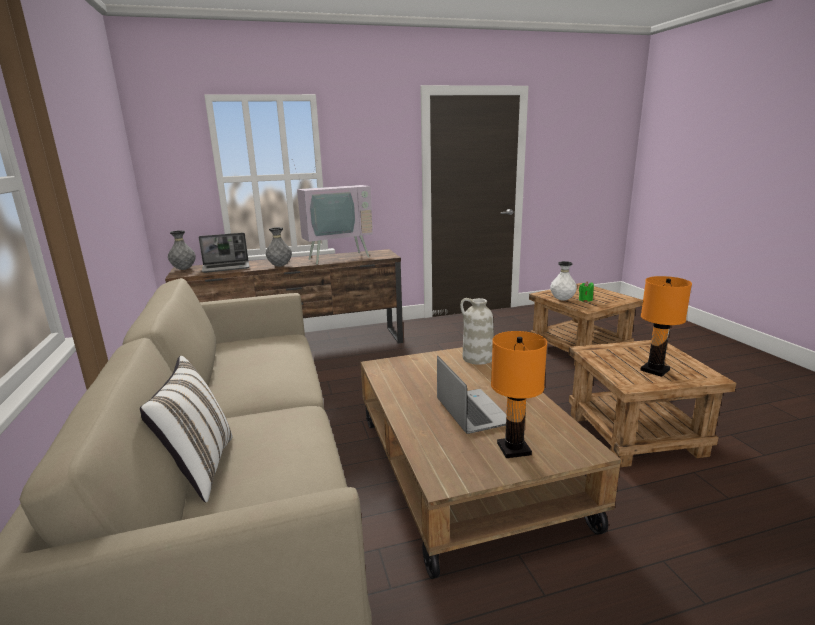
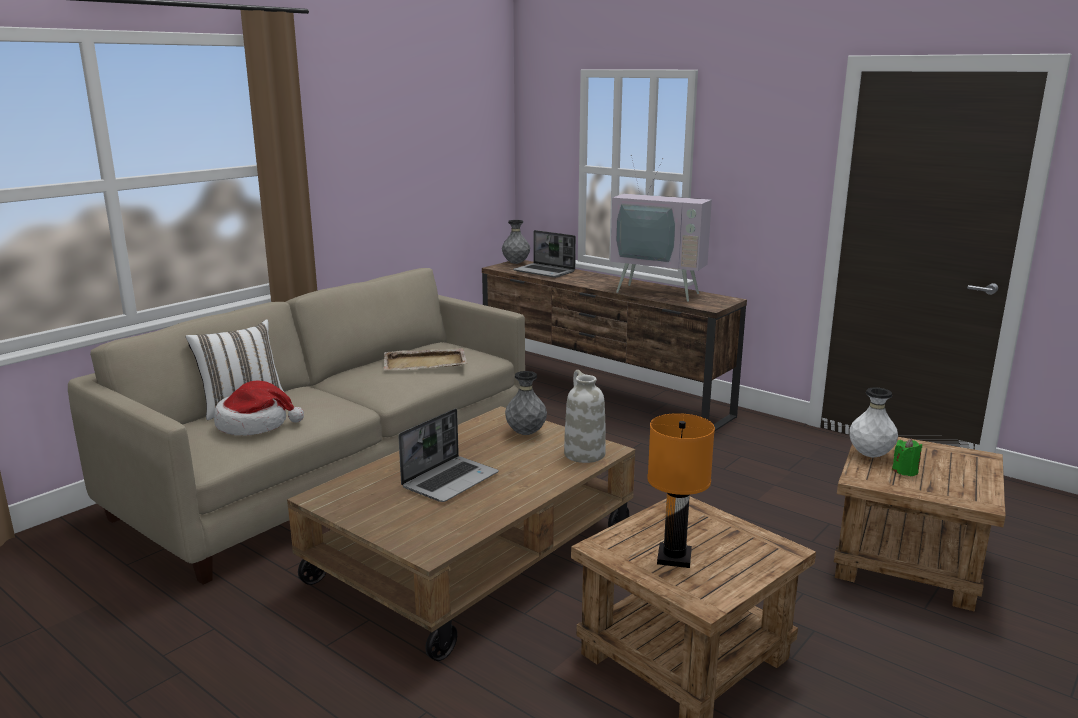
camera: 55 degrees right, 0 degrees up
grey vase [266,227,292,267] -> grey vase moved to [505,371,547,435]
orange table lamp [491,331,547,458] -> none
none -> hat [214,381,304,436]
none -> beige tray [384,348,467,371]

